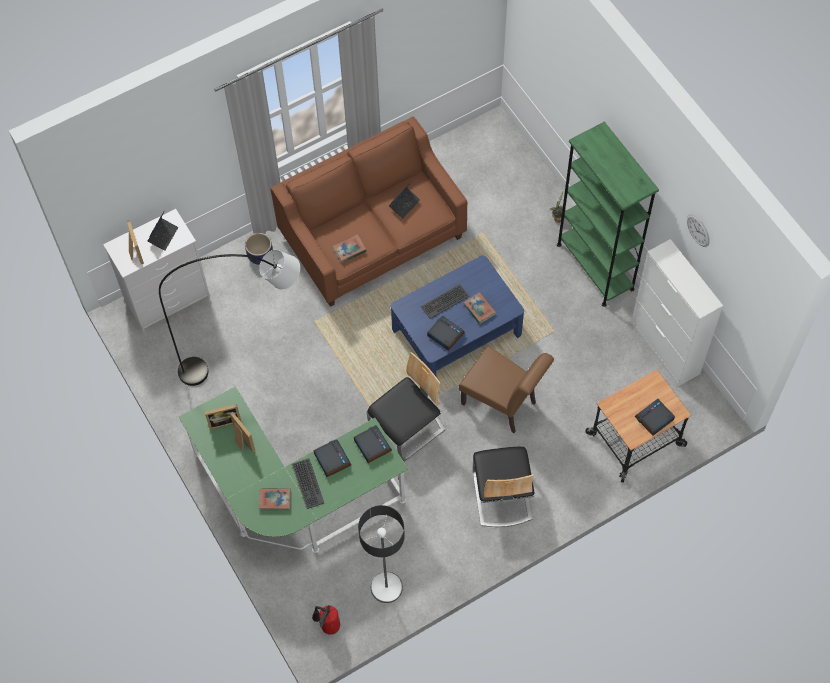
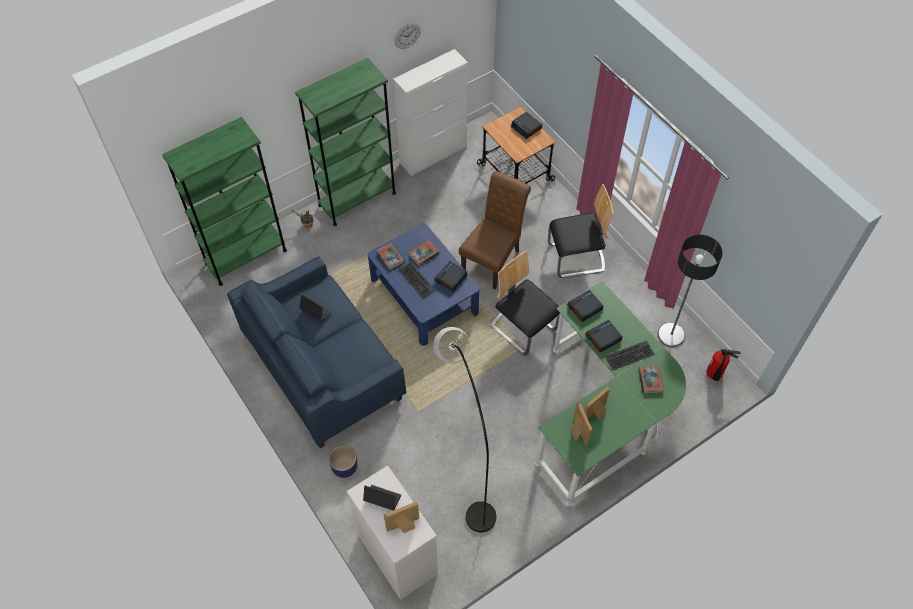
camera: 95 degrees left, 5 degrees down
brown sofa [270,116,467,307] -> blue sofa [227,256,406,448]
book [333,235,367,263] -> book moved to [376,243,405,270]
none -> green bookcase [162,117,287,286]

